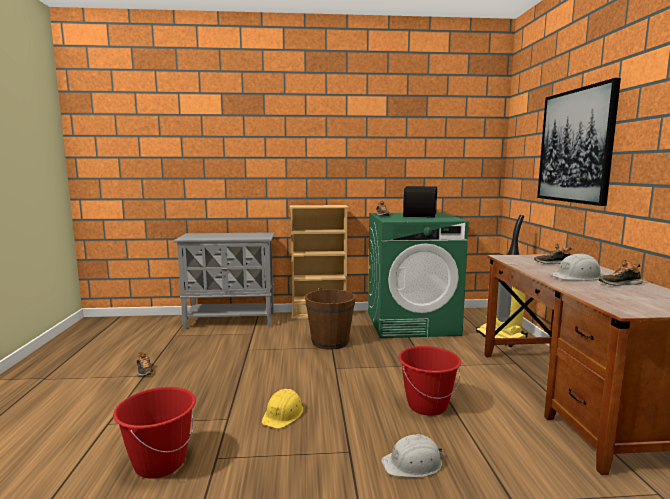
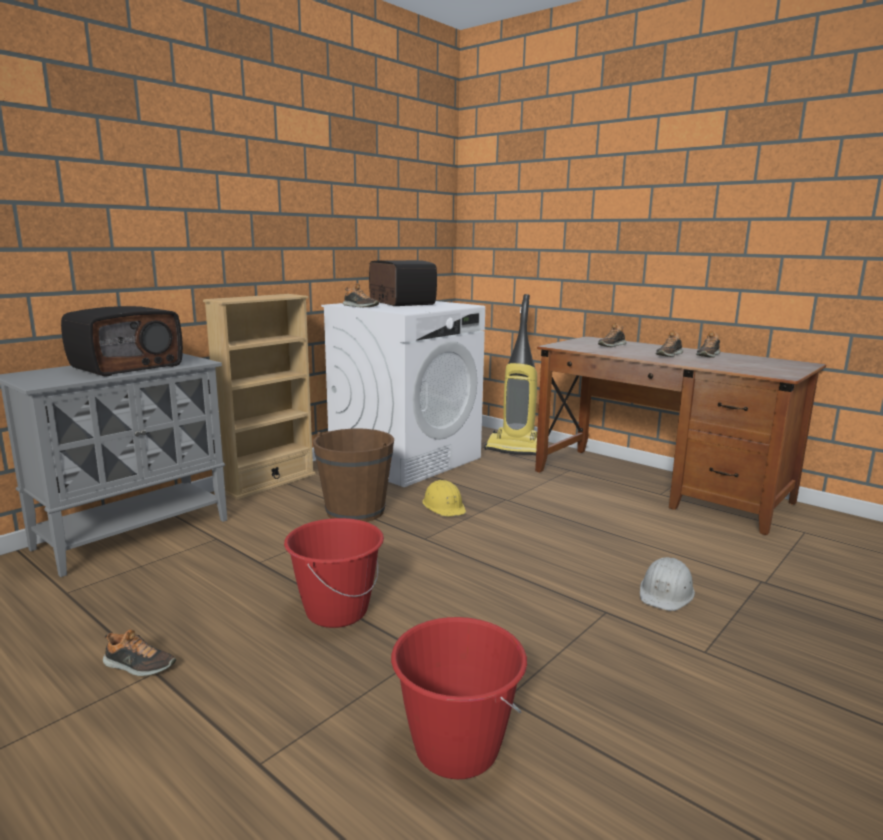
camera: 45 degrees left, 5 degrees up
yellow hard hat [262,389,304,429] -> yellow hard hat moved to [422,480,466,517]
green washing machine [368,212,469,338] -> white washing machine [321,301,485,487]
red bucket [398,346,461,416] -> red bucket moved to [284,518,384,628]
picture [537,78,621,206] -> none
white hard hat [550,253,601,281] -> shoe [656,330,683,357]
none -> radio [61,306,183,377]

